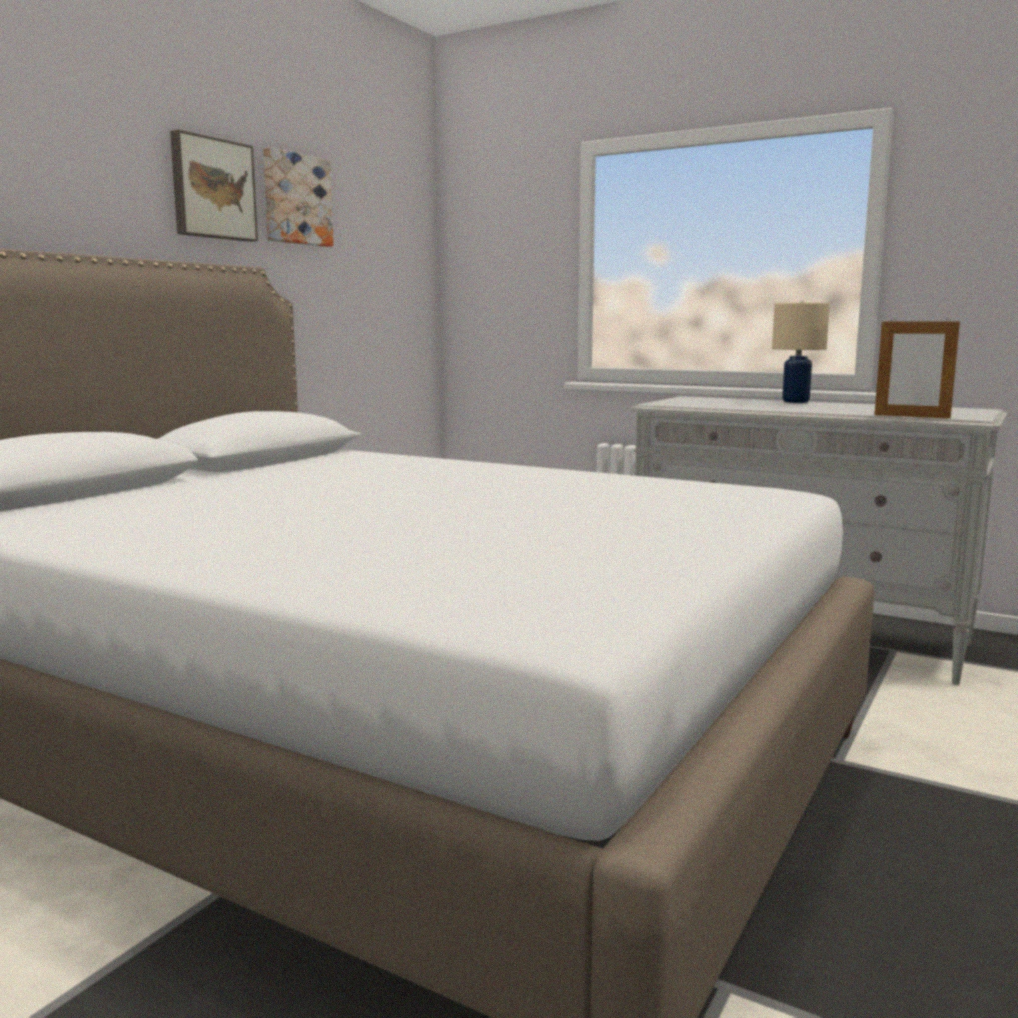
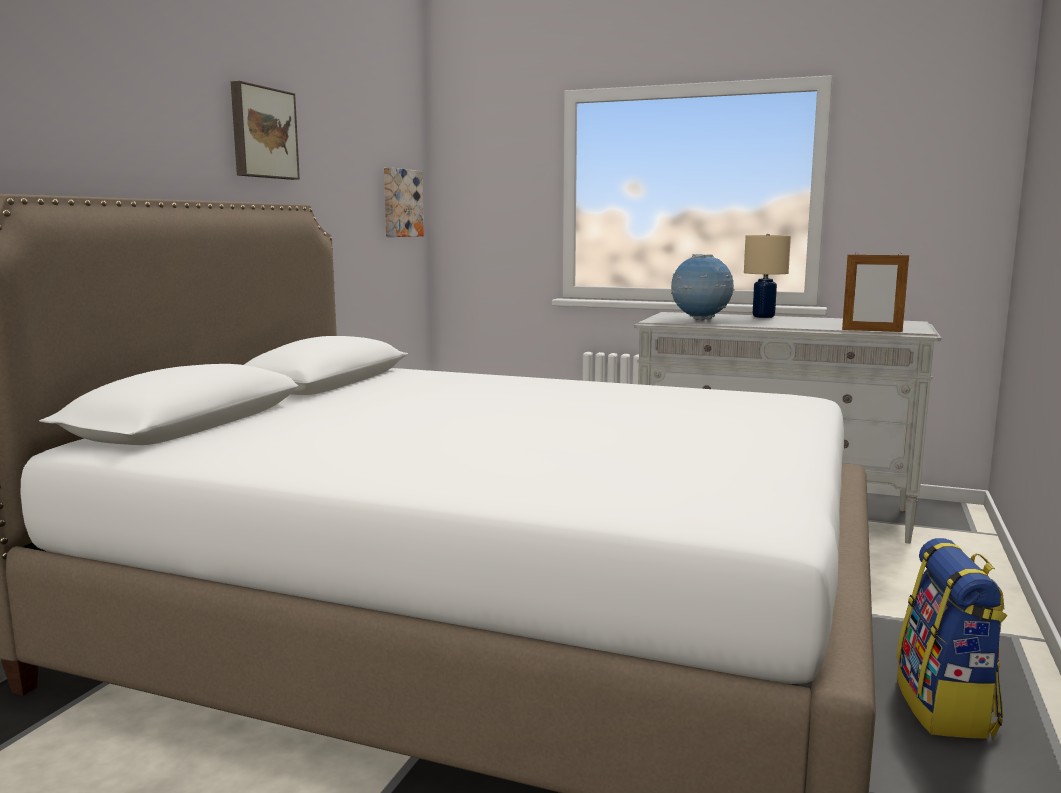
camera: 10 degrees left, 0 degrees up
picture [263,147,333,247] -> picture moved to [384,167,424,237]
none -> globe [671,254,735,321]
none -> backpack [897,538,1007,739]

